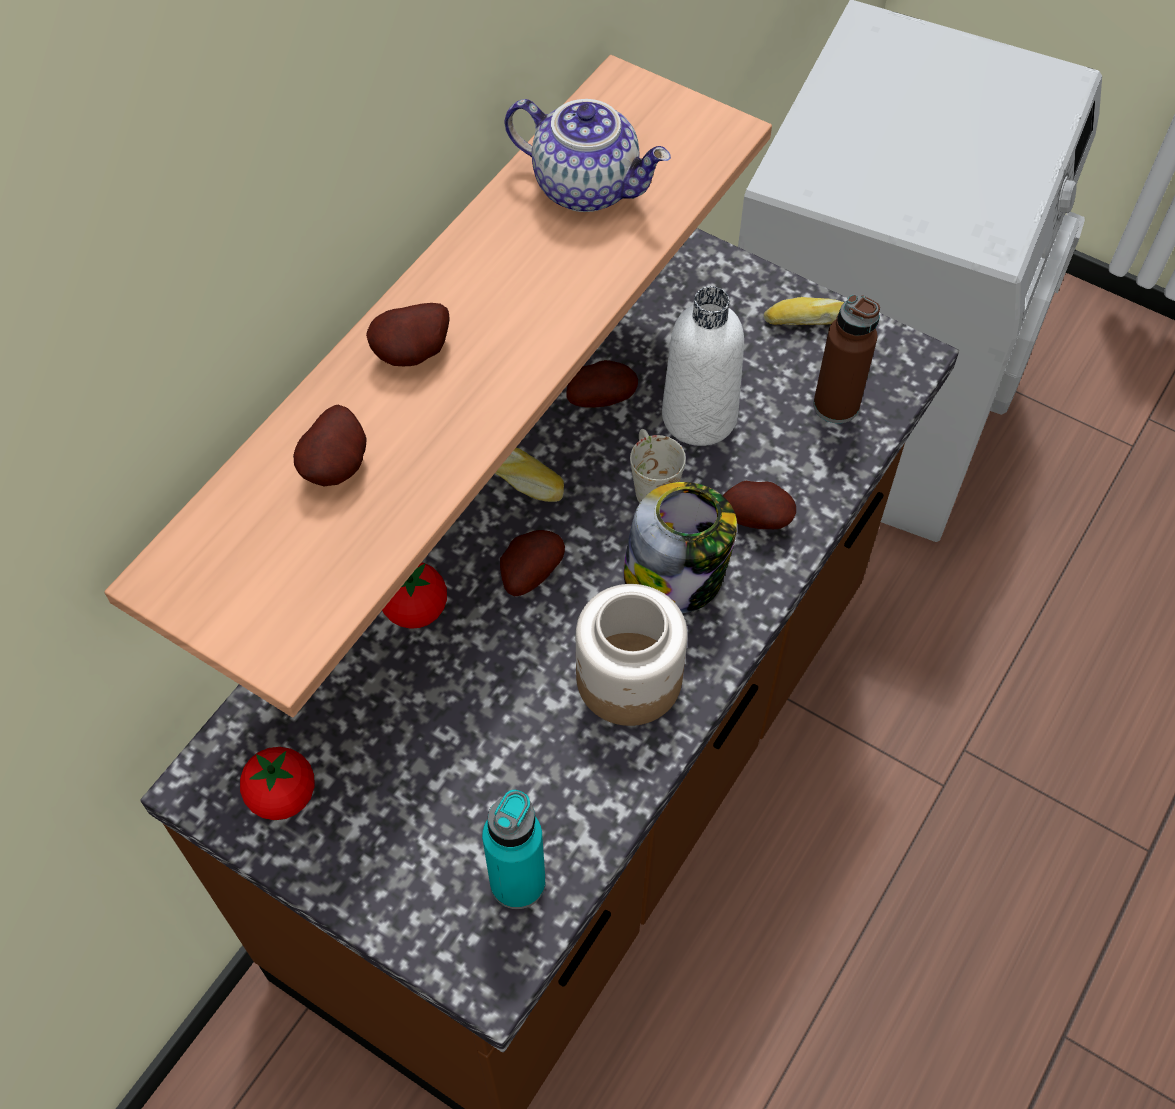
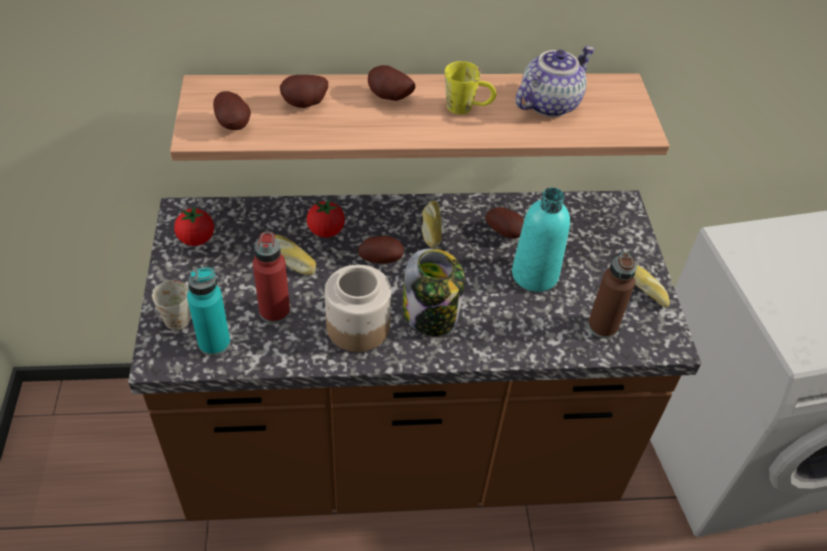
camera: 50 degrees right, 10 degrees down
teapot [504,99,671,212] -> teapot turned 120 degrees counterclockwise [516,46,595,117]
white mug [630,429,686,503] -> white mug moved to [152,280,190,330]
white bottle [662,286,744,446] -> turquoise bottle [512,188,570,292]
potato [722,481,796,529] -> potato moved to [213,91,251,130]
none -> red bottle [253,231,290,323]
none -> bread [275,235,316,275]
none -> yellow mug [445,61,496,114]

